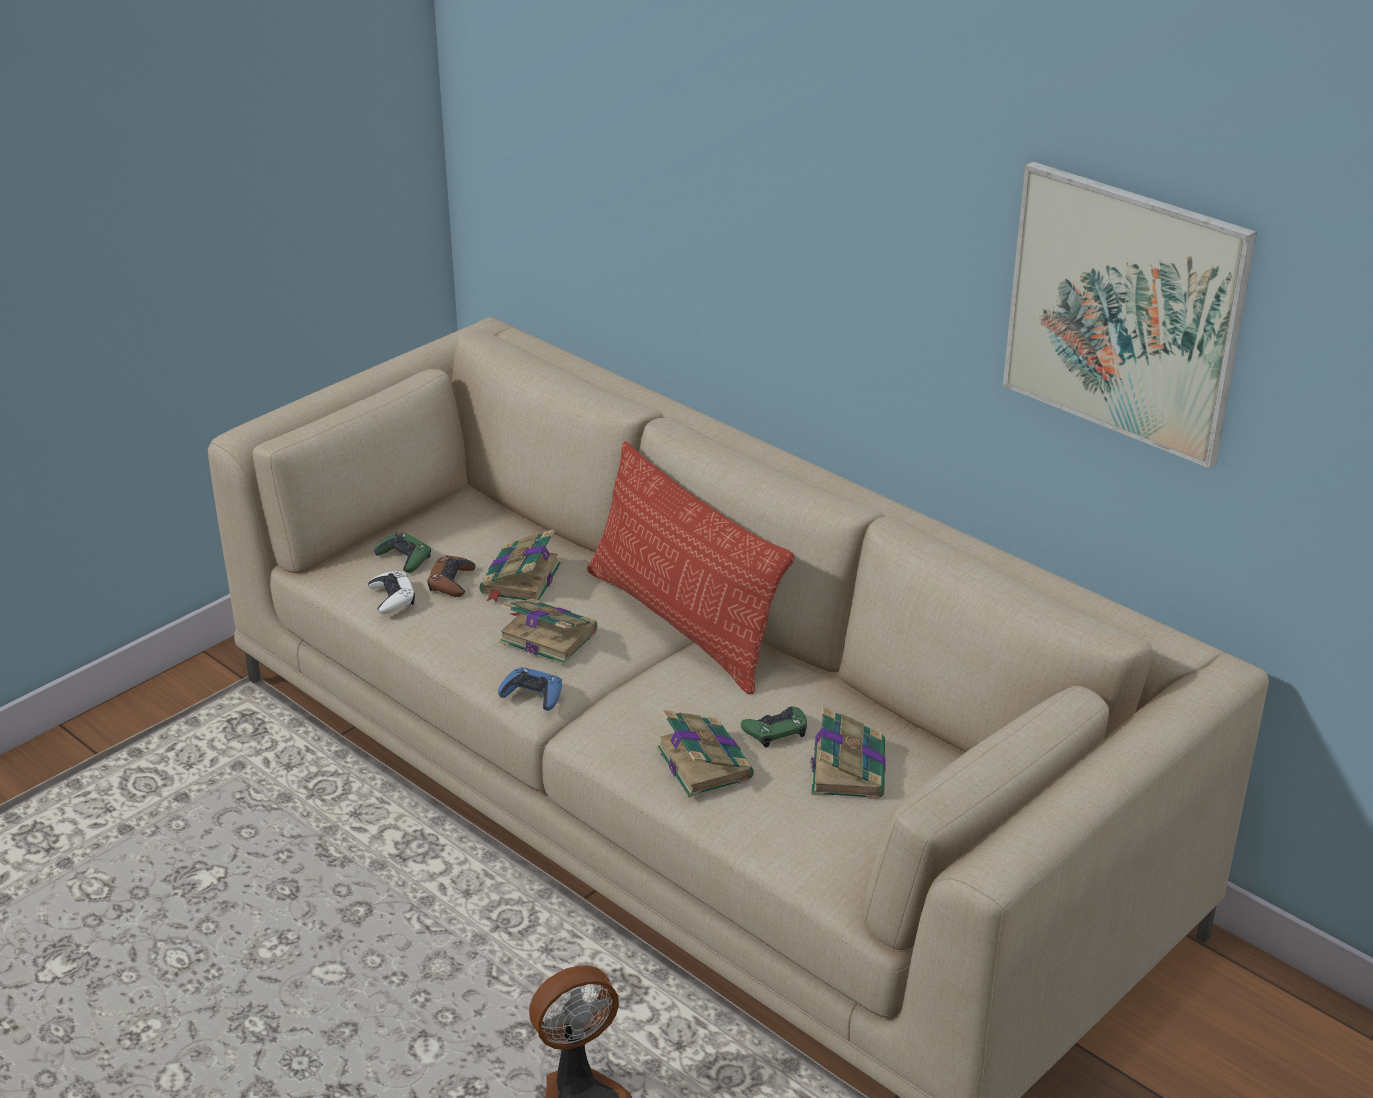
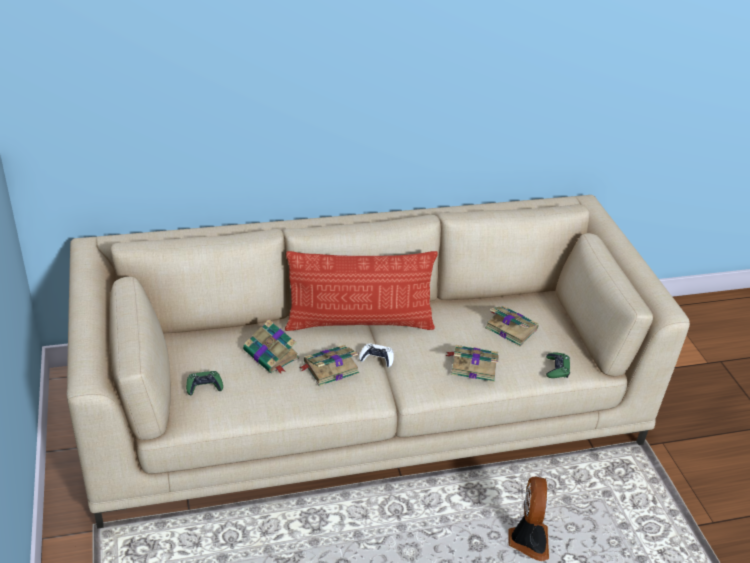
camera: 60 degrees left, 5 degrees up
white game controller [368,571,415,614] -> white game controller moved to [359,343,394,368]
brown game controller [427,555,476,597] -> none
blue game controller [498,667,562,711] -> none
green game controller [741,706,807,748] -> green game controller moved to [546,353,570,378]
picture [1003,161,1257,468] -> none

